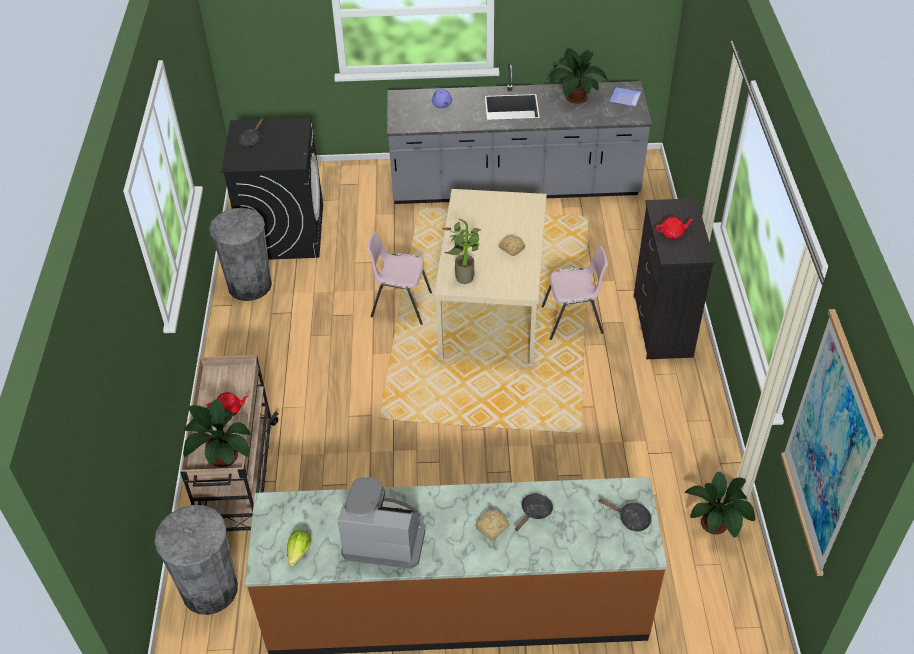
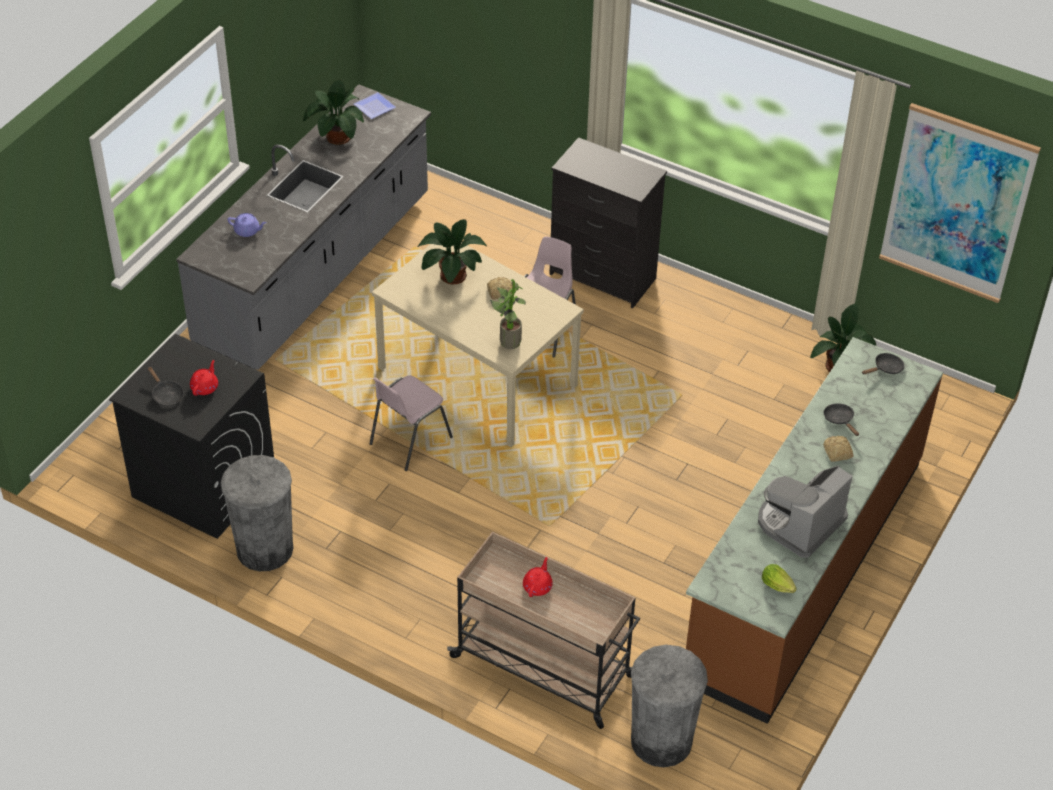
camera: 60 degrees left, 0 degrees up
potted plant [183,399,251,467] -> potted plant moved to [418,219,487,285]
red teapot [656,217,694,239] -> red teapot moved to [190,360,218,396]

